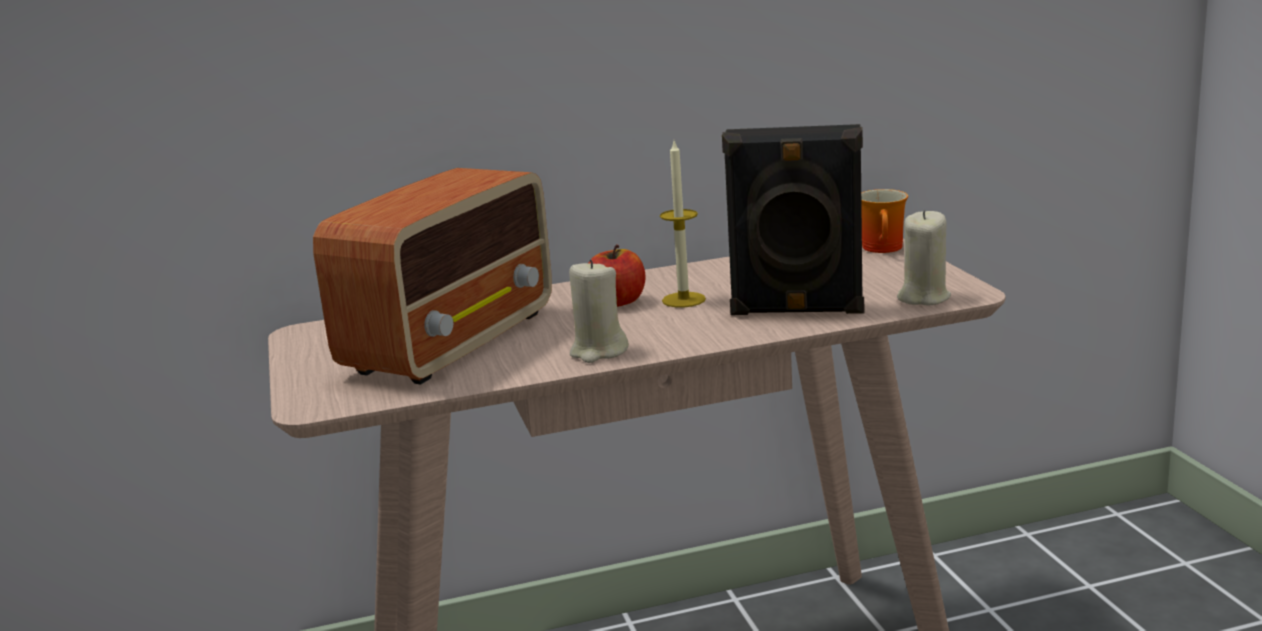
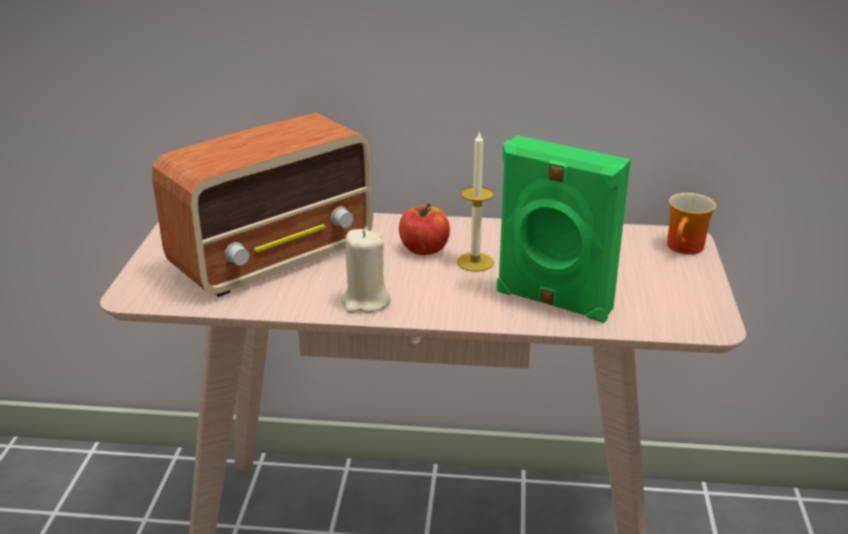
camera: 20 degrees right, 10 degrees up
black speaker [722,124,864,315] -> green speaker [497,135,631,323]
beige candle [897,210,951,306] -> none

